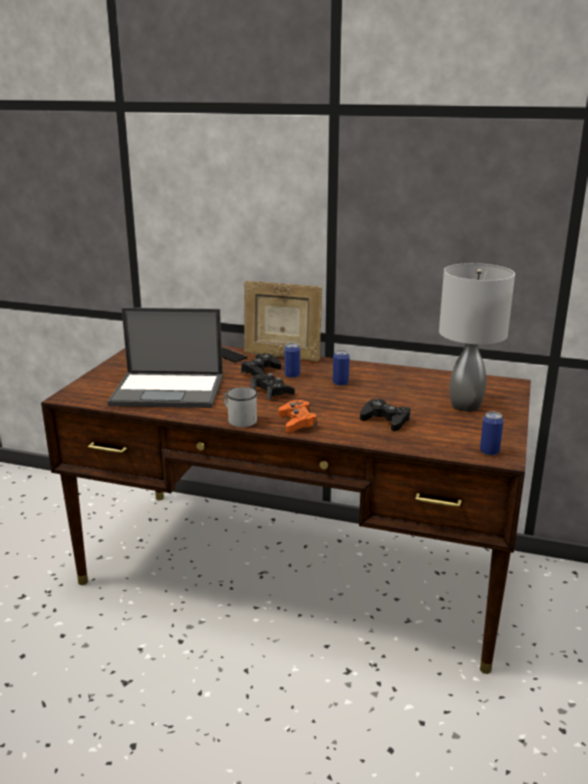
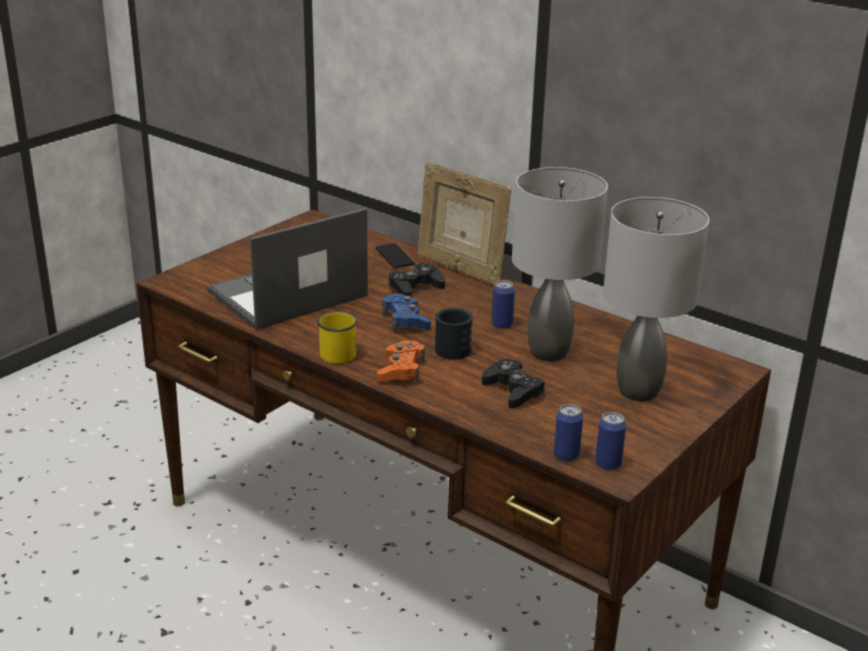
camera: 20 degrees right, 5 degrees up
laptop [108,308,223,408] -> laptop turned 120 degrees clockwise [207,208,368,330]
white mug [223,387,258,427] -> yellow mug [317,311,357,364]
black game controller [251,373,295,400] -> blue game controller [382,293,431,332]
can [284,343,300,378] -> can moved to [554,404,583,462]
none -> black mug [435,308,473,360]
none -> grey table lamp [512,167,608,361]

